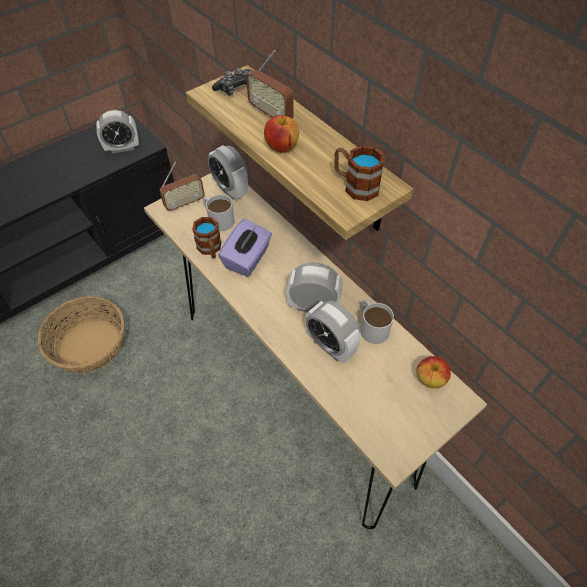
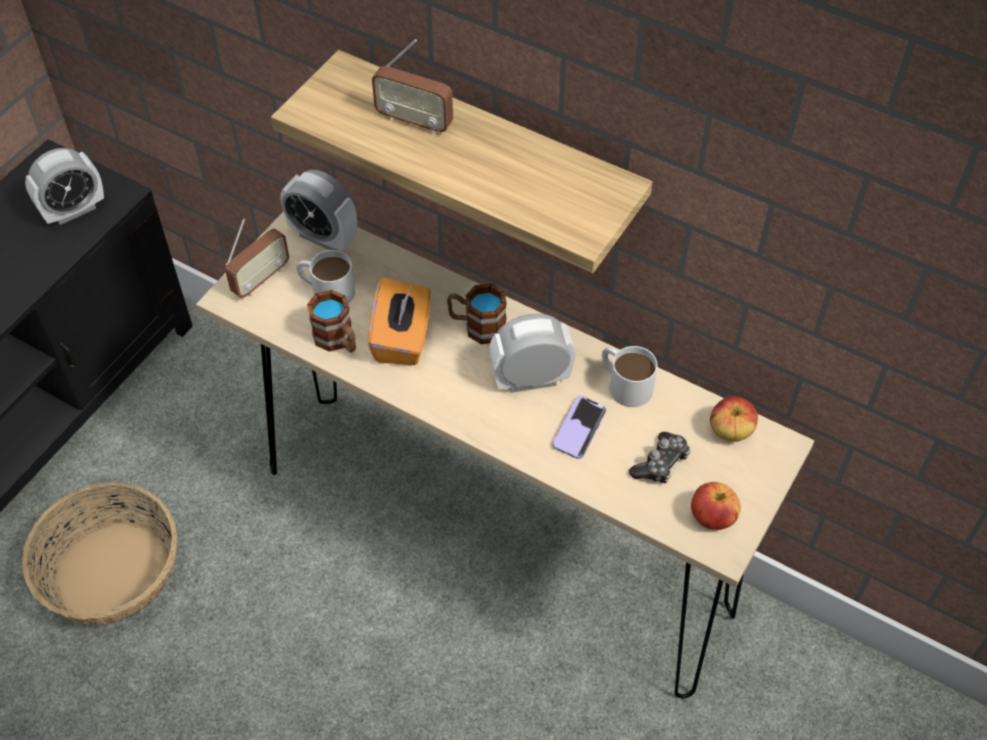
camera: 20 degrees left, 0 degrees up
game controller [212,68,253,96] -> game controller moved to [629,432,691,483]
purple tissue box [218,218,272,277] -> orange tissue box [368,278,431,365]
apple [264,115,299,153] -> apple moved to [691,482,741,530]
alarm clock [306,300,360,364] -> phone [552,395,606,459]
mug [334,145,385,201] -> mug moved to [447,283,507,344]

